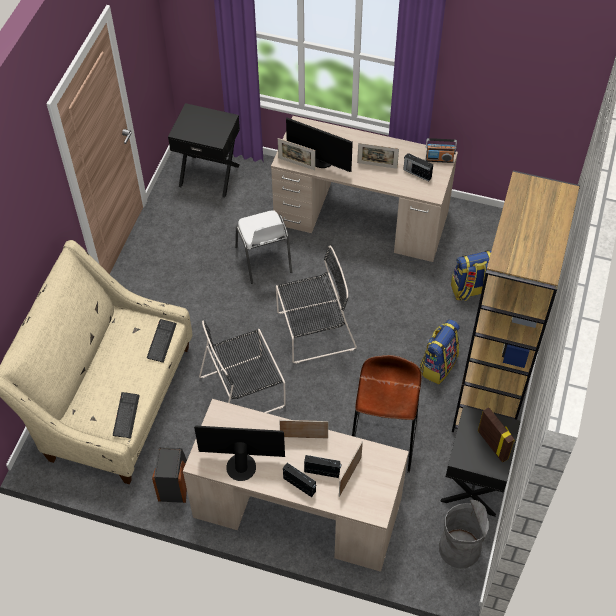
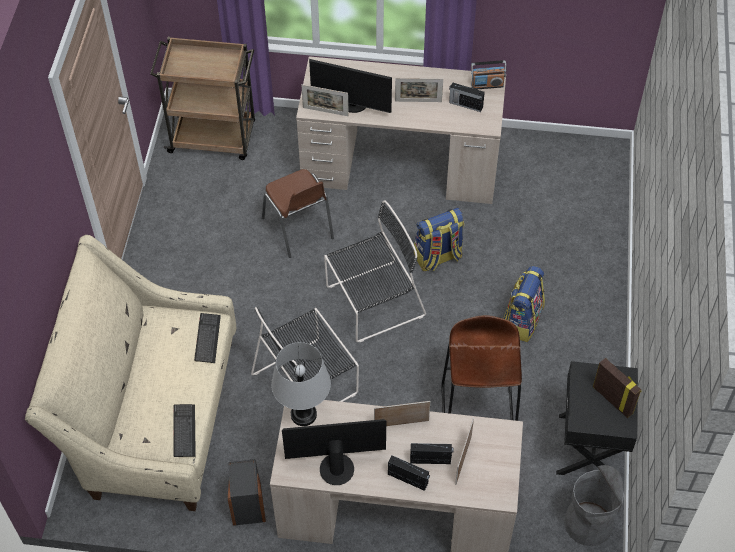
camera: 10 degrees left, 0 degrees up
black nightstand [168,103,240,198] -> brown cart [150,37,255,160]
white chair [235,210,292,284] -> brown chair [262,169,334,258]
backpack [451,250,492,301] -> backpack moved to [414,208,464,271]
brown bookcase [452,170,580,432] -> none
none -> grey table lamp [271,342,331,426]

